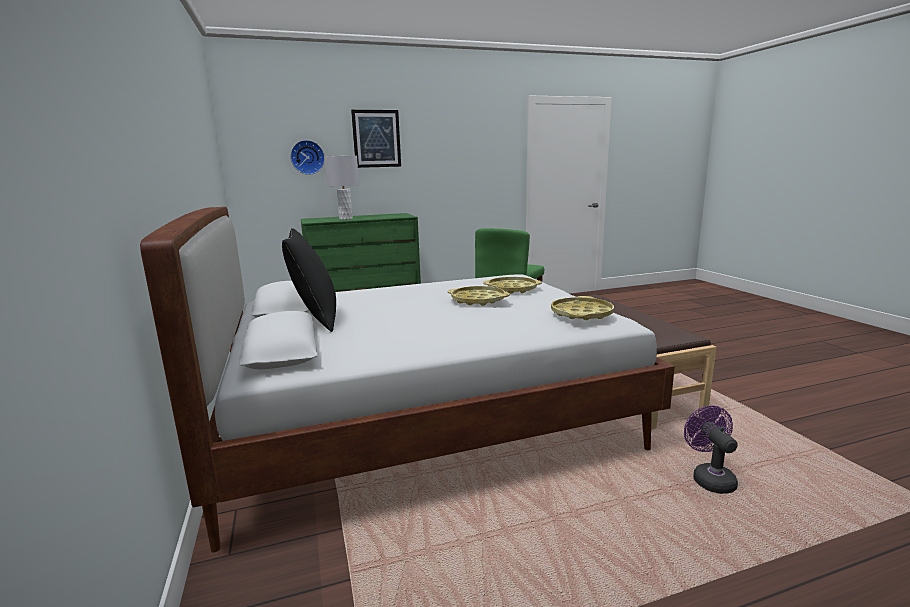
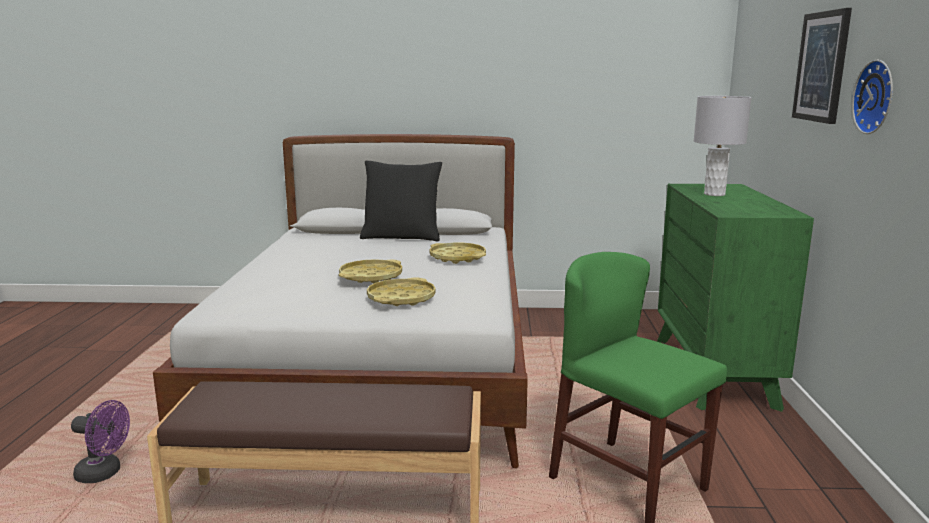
camera: 110 degrees right, 0 degrees up
wall clock [290,140,325,175] -> wall clock moved to [852,60,893,134]
yellow tray [551,296,614,320] -> yellow tray moved to [429,243,486,264]

